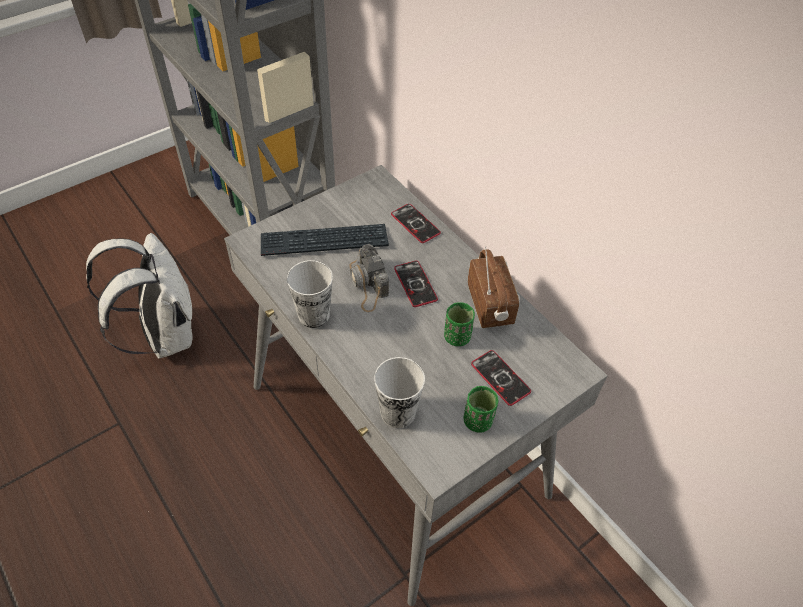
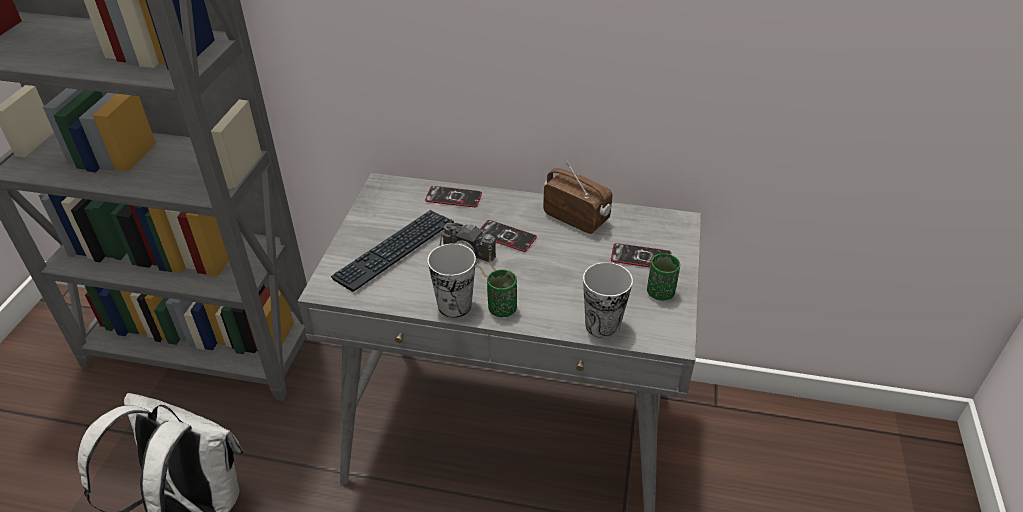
camera: 40 degrees left, 10 degrees down
green cup [444,302,475,346] -> green cup moved to [487,269,517,317]

